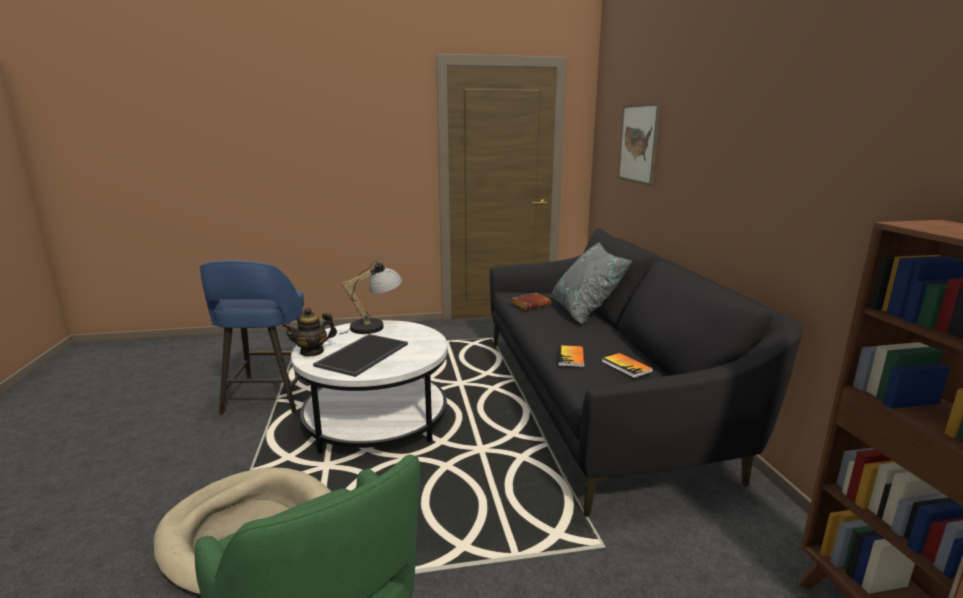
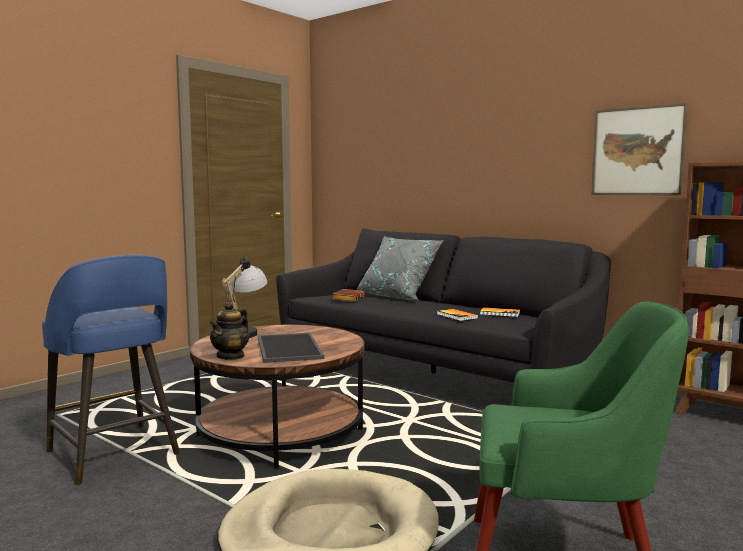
camera: 40 degrees left, 10 degrees down
white coffee table [291,320,448,454] -> brown coffee table [190,325,365,469]
picture [618,103,660,185] -> picture moved to [591,103,688,195]

